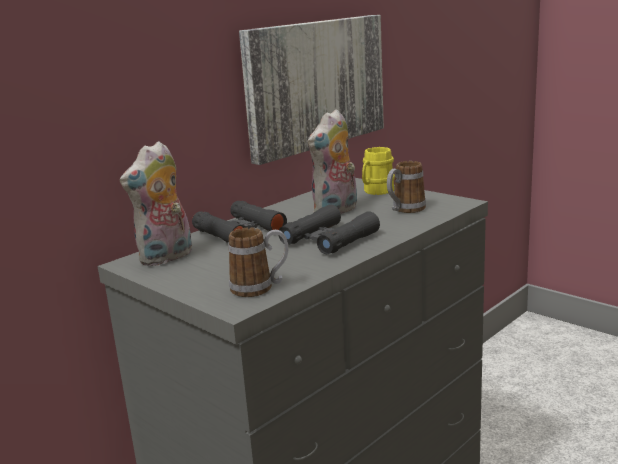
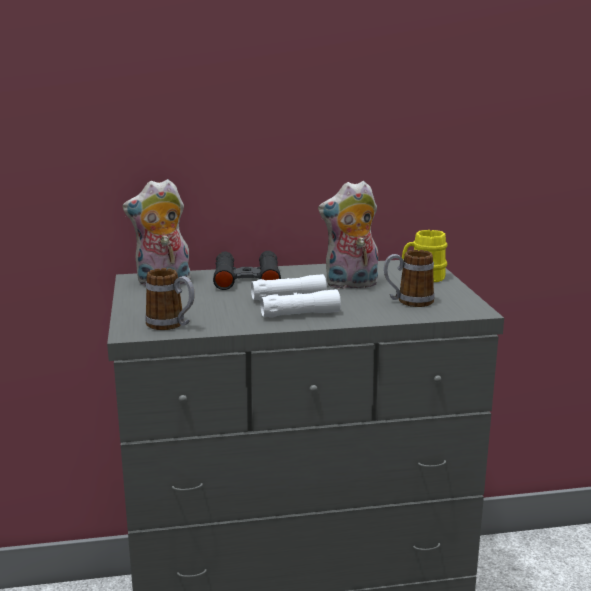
camera: 35 degrees right, 0 degrees up
picture [239,15,384,165] -> none
black binoculars [278,204,380,254] -> white binoculars [251,274,341,317]

